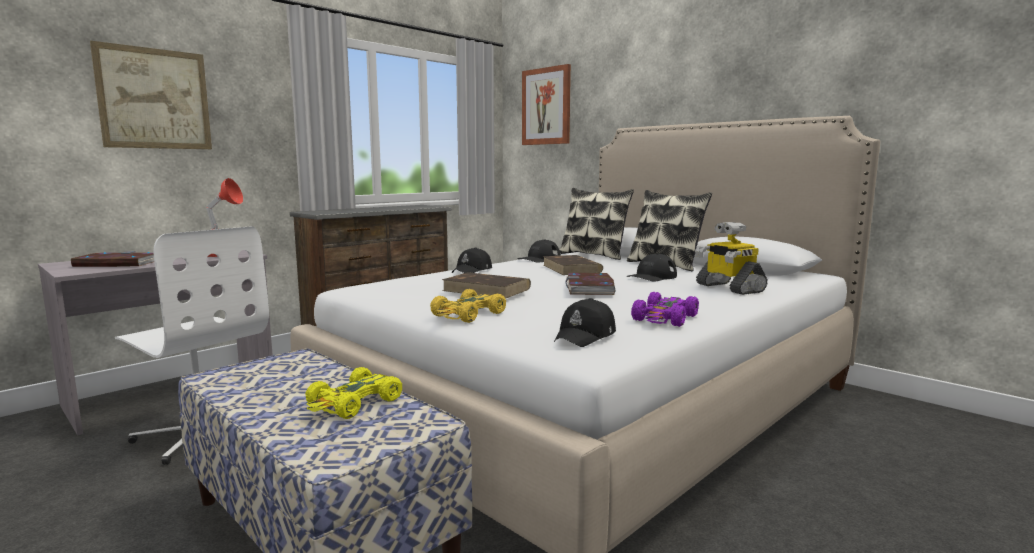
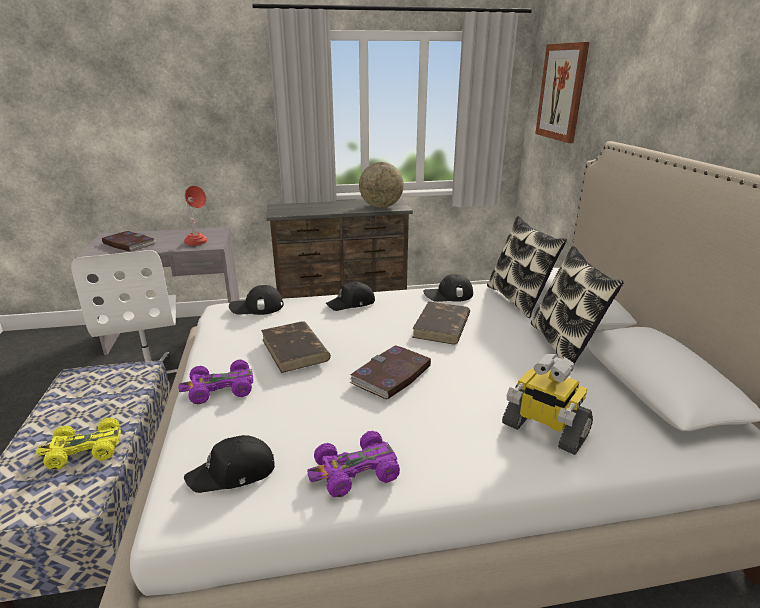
camera: 35 degrees right, 15 degrees up
picture [90,41,212,149] -> none
yellow toy car [430,289,506,323] -> purple toy car [178,360,253,404]
black cap [626,253,677,282] -> black cap moved to [229,285,284,315]
toy robot [695,222,768,295] -> toy robot turned 60 degrees counterclockwise [502,354,593,455]
none -> globe [359,162,404,208]

